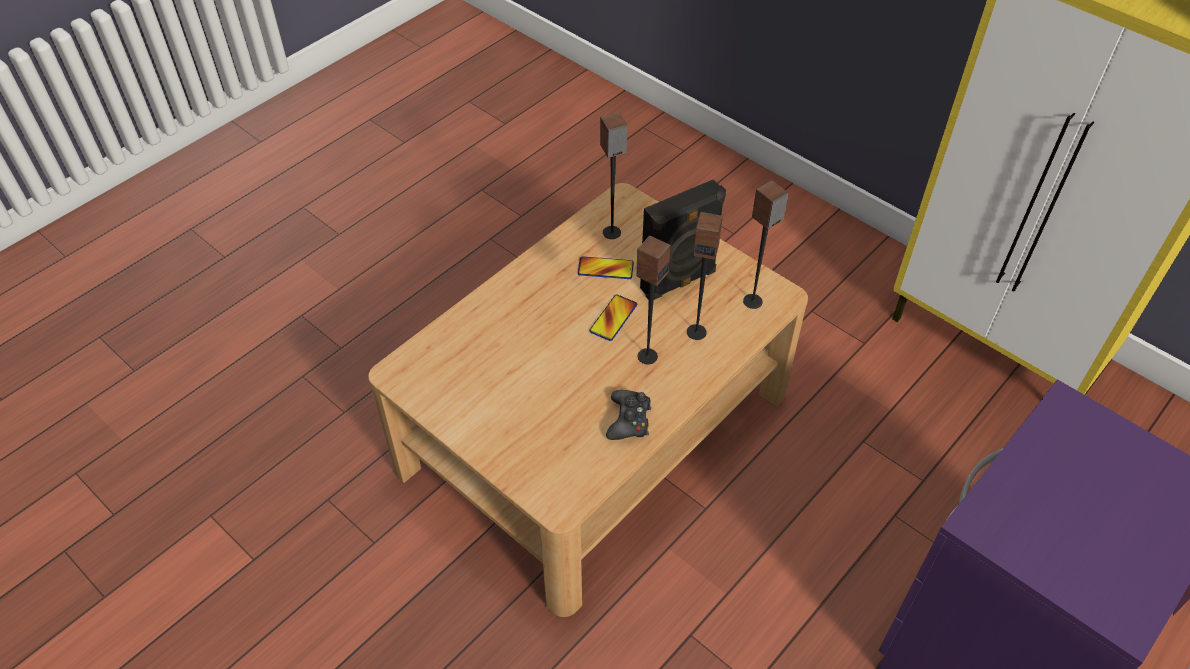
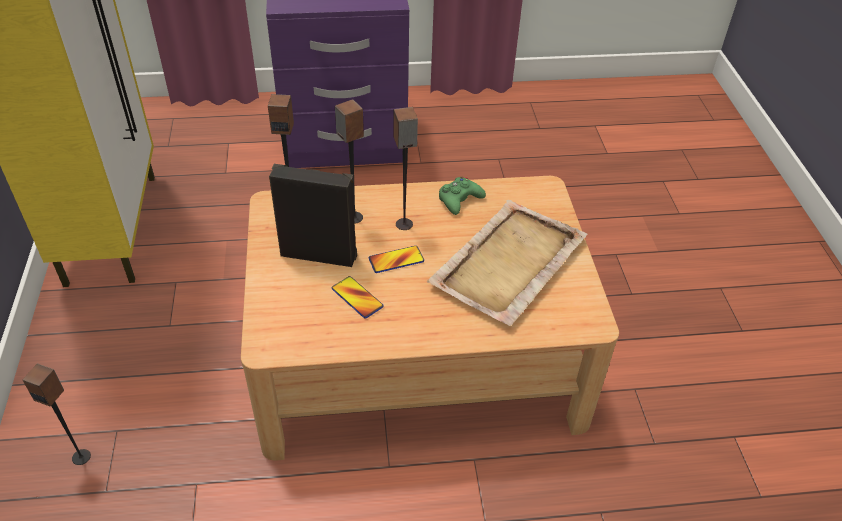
camera: 140 degrees left, 5 degrees down
speaker [600,113,627,239] -> speaker moved to [22,363,91,465]
black game controller [606,390,651,440] -> green game controller [439,177,486,215]
none -> beige tray [427,200,587,326]

